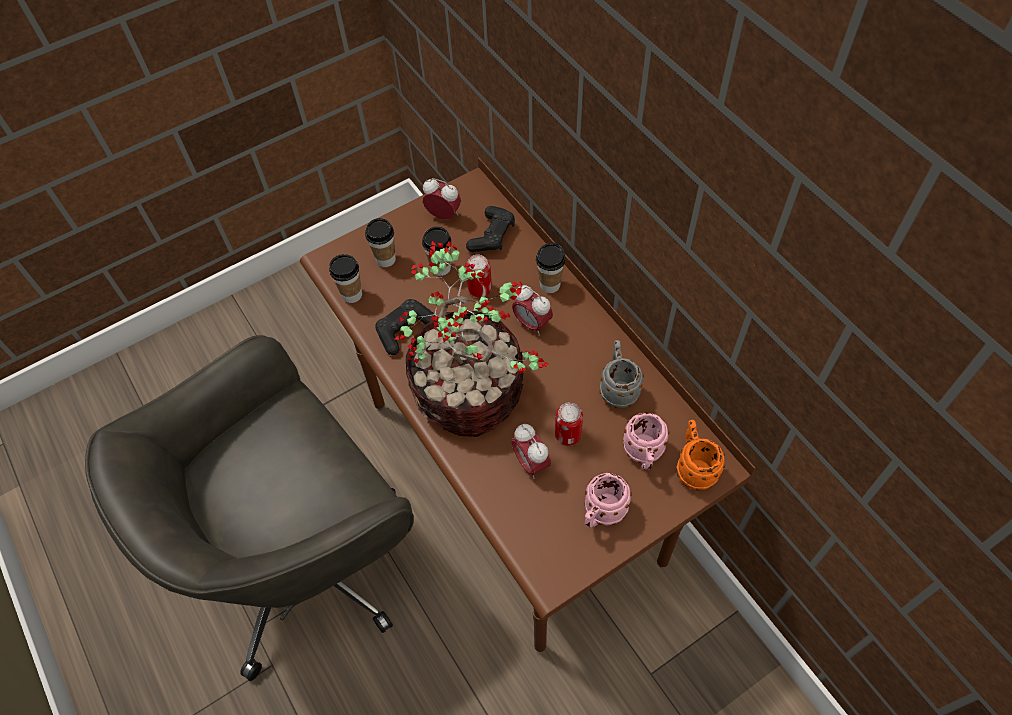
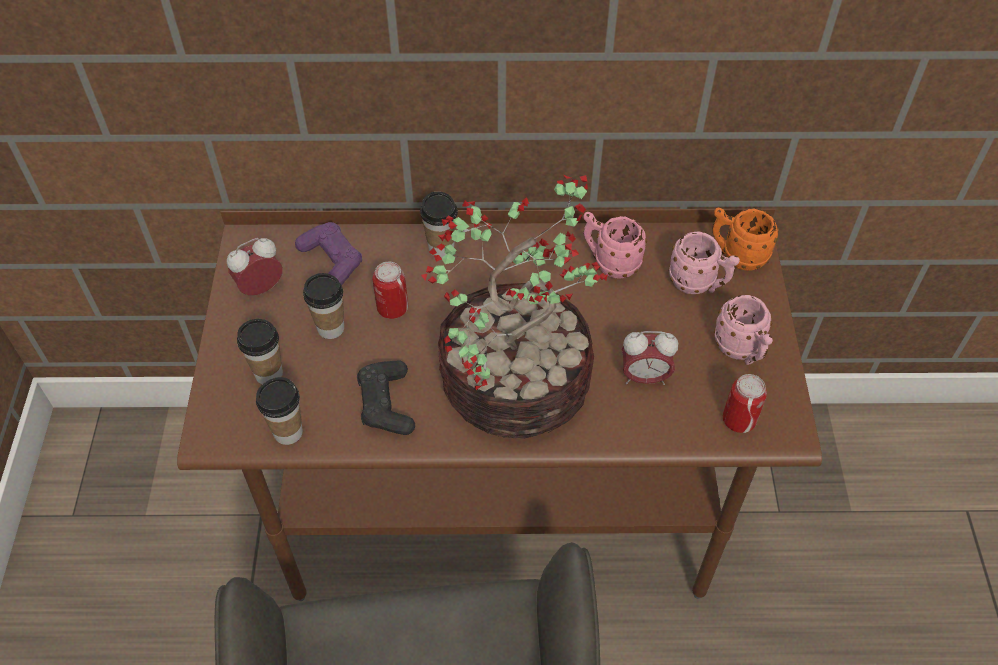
camera: 60 degrees left, 5 degrees down
black game controller [466,206,515,252] -> purple game controller [295,222,362,285]
alarm clock [512,285,553,336] -> none
can [555,402,583,446] -> can moved to [723,374,767,433]
grey mug [599,340,644,408] -> pink mug [583,212,647,279]

